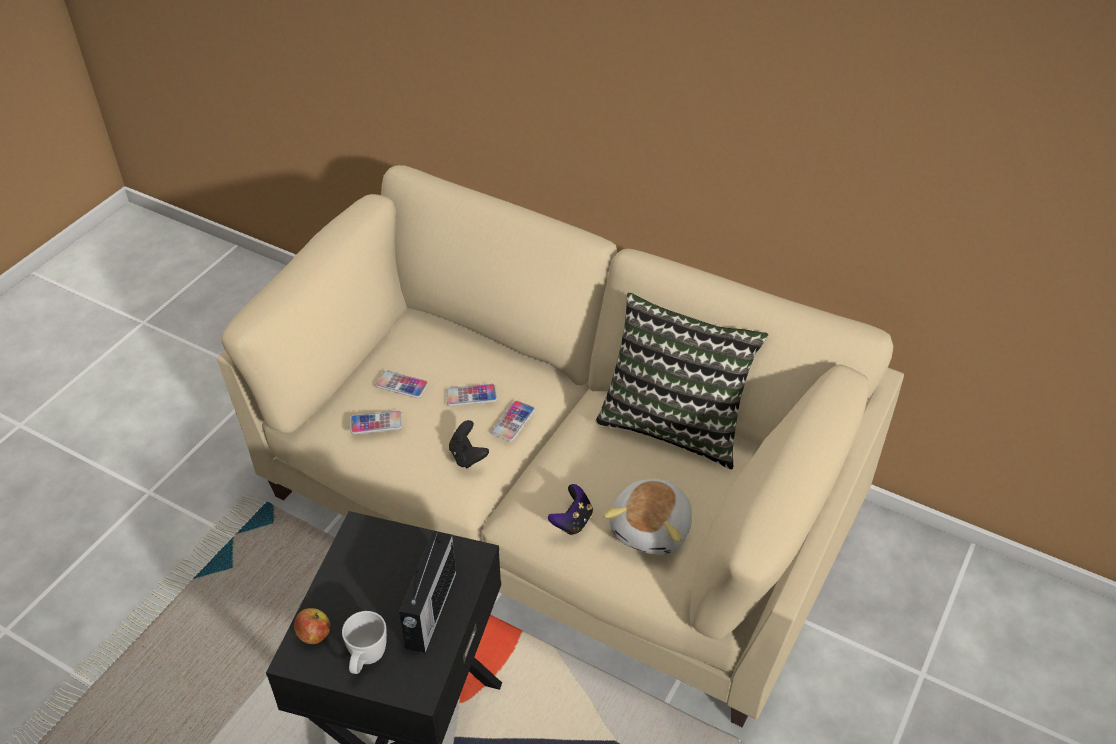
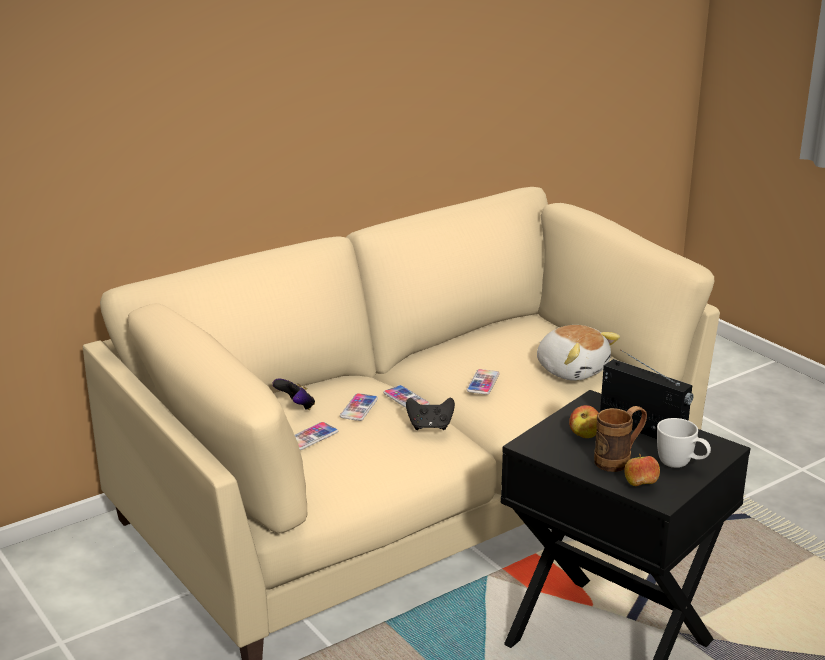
camera: 65 degrees left, 20 degrees down
phone [350,410,403,434] -> phone moved to [467,369,500,395]
game controller [548,484,593,536] -> game controller moved to [272,379,315,410]
pillow [595,293,768,470] -> none
none -> apple [569,405,598,438]
none -> brown mug [594,406,647,472]

